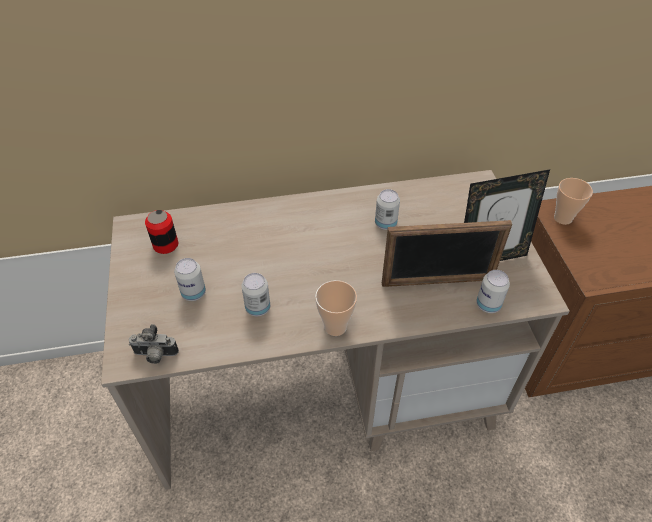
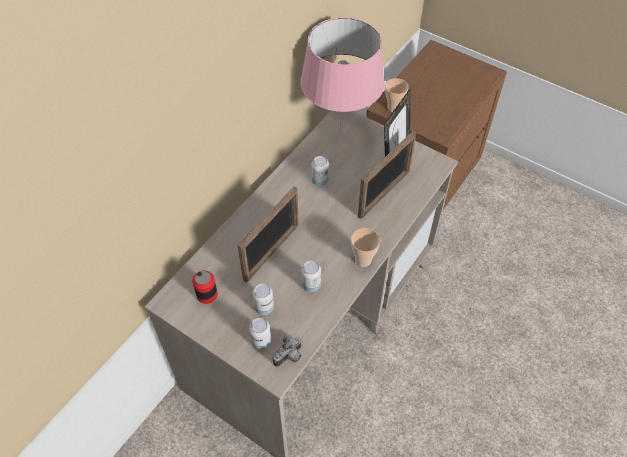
camera: 45 degrees left, 5 degrees up
can [476,270,510,313] -> can moved to [249,318,271,350]
none -> picture frame [238,186,299,283]
none -> pink table lamp [300,17,385,135]

